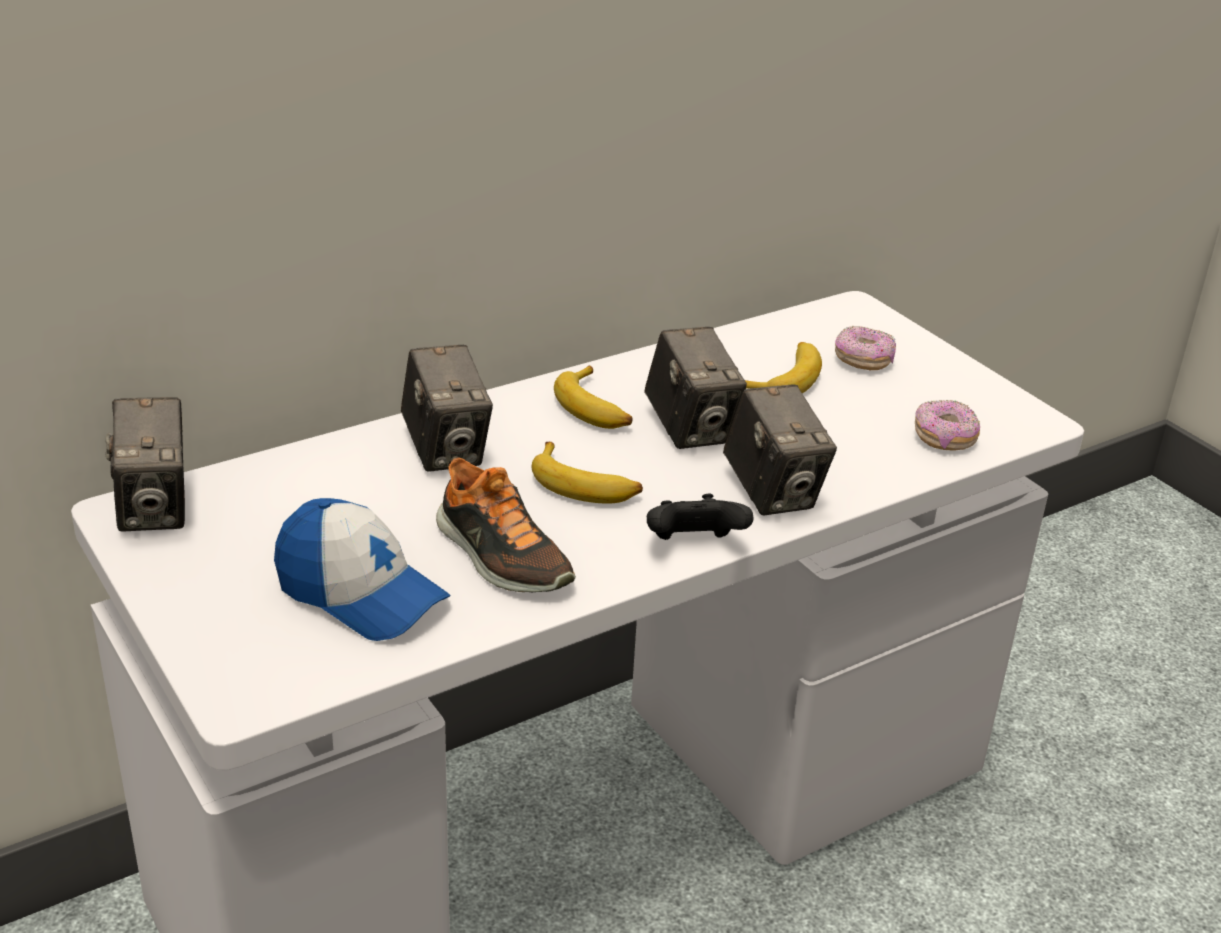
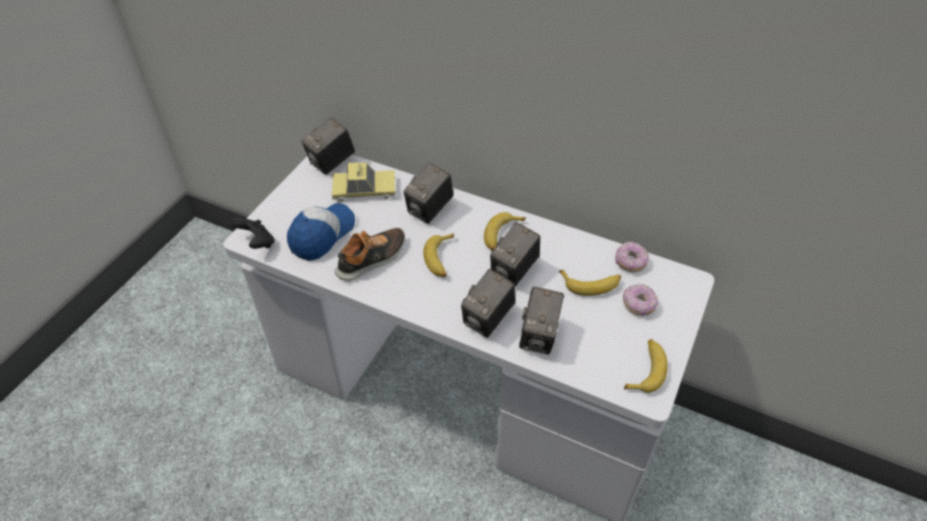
camera: 60 degrees right, 15 degrees up
cap [274,498,450,641] -> cap turned 150 degrees counterclockwise [287,203,355,261]
shoe [436,456,576,592] -> shoe turned 150 degrees counterclockwise [334,228,405,281]
black game controller [647,494,754,540] -> black game controller moved to [231,218,274,249]
donut [915,400,980,451] -> donut moved to [615,242,649,273]
none -> toy car [332,163,396,202]
none -> camera [519,287,564,354]
none -> banana [624,339,668,393]

